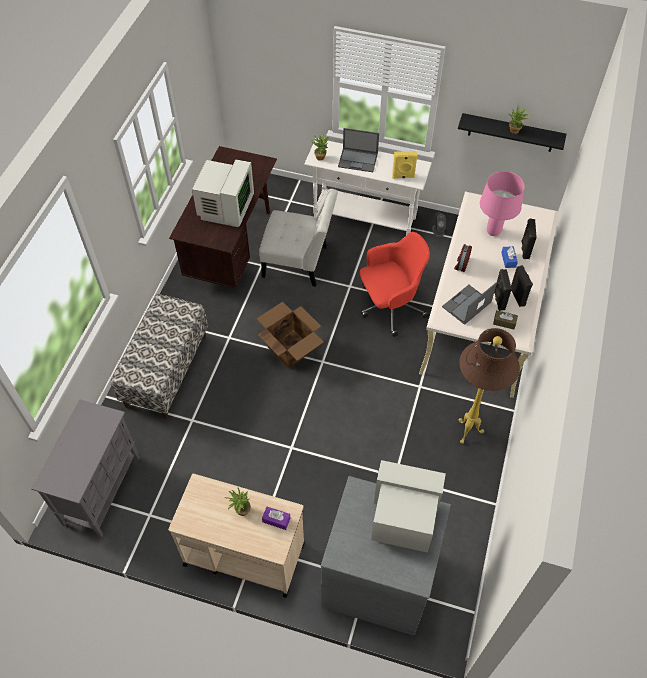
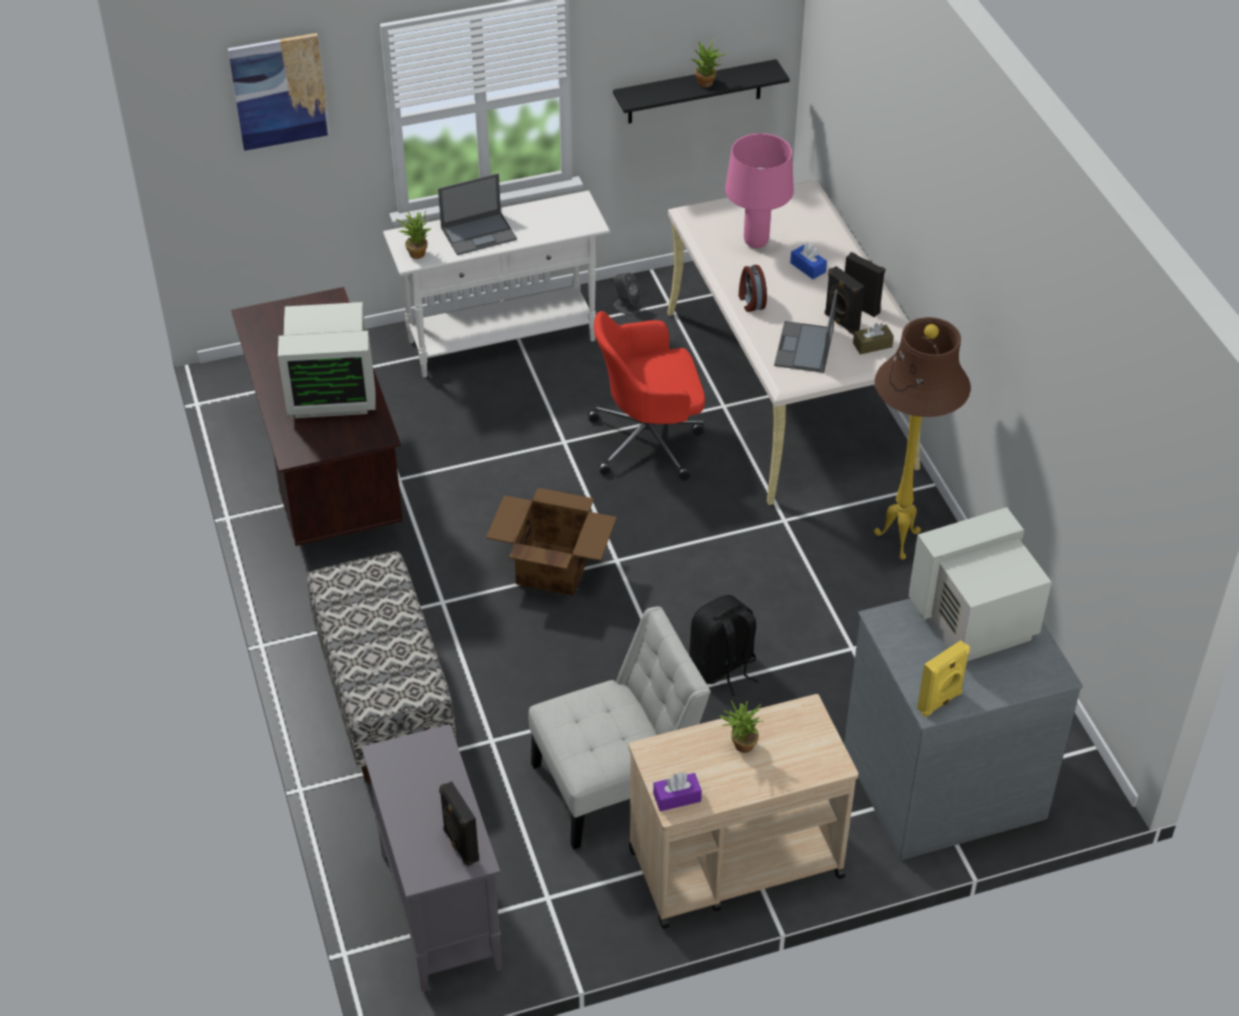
camera: 35 degrees left, 10 degrees down
monitor [192,159,254,227] -> monitor turned 105 degrees clockwise [278,302,376,418]
white chair [259,189,338,287] -> white chair moved to [528,606,711,850]
purple tissue box [262,507,290,530] -> purple tissue box moved to [653,772,702,811]
red office chair [360,232,430,337] -> red office chair turned 135 degrees counterclockwise [588,311,705,480]
yellow speaker [392,151,418,179] -> yellow speaker moved to [917,640,970,717]
black speaker [522,218,537,259] -> black speaker moved to [439,781,479,866]
none -> picture [228,33,330,151]
none -> black backpack [689,595,759,696]

